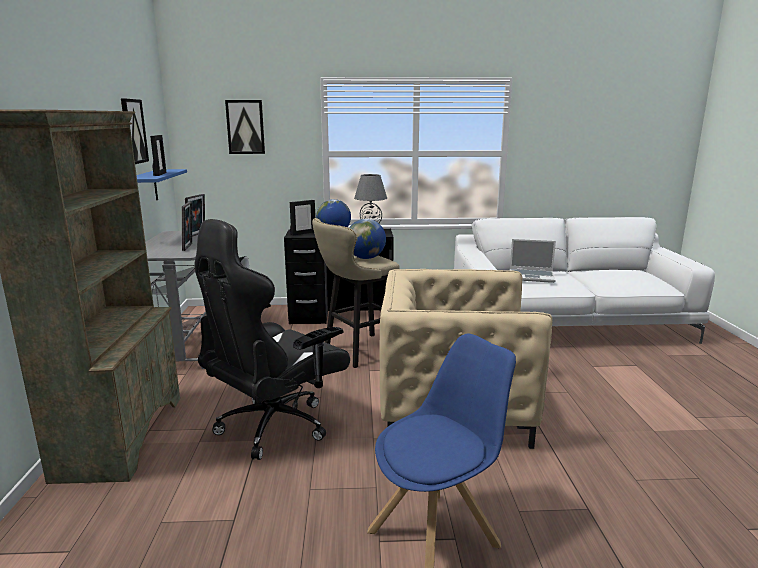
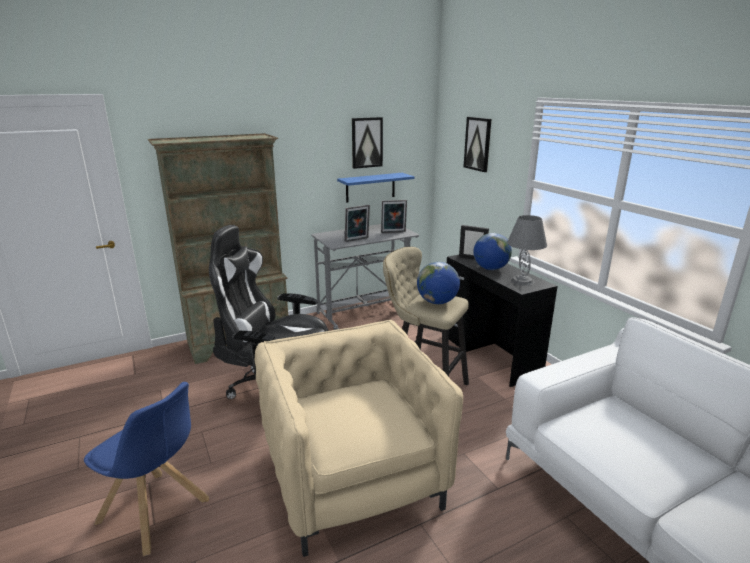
camera: 65 degrees right, 5 degrees up
picture frame [150,135,167,176] -> none
laptop [510,239,556,283] -> none

